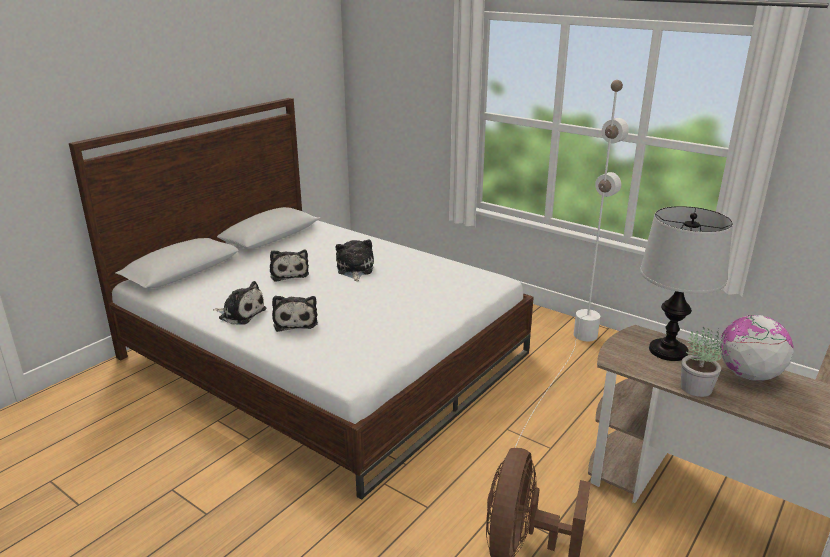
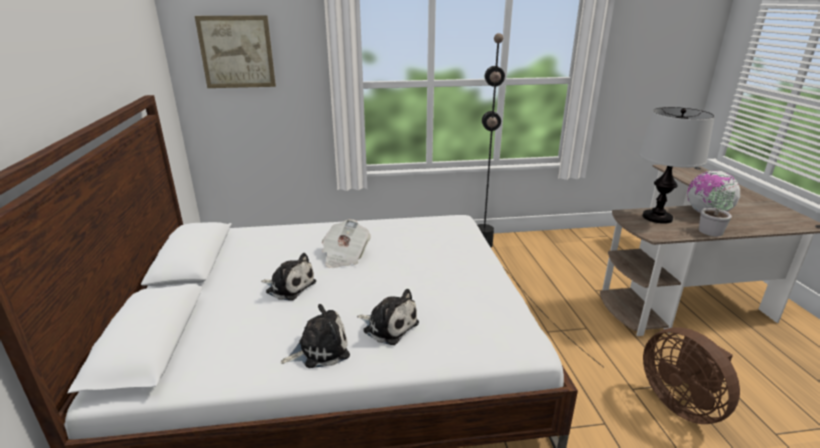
camera: 45 degrees left, 0 degrees up
plush toy [336,240,374,281] -> newspaper [322,219,371,268]
white floor lamp [515,80,629,448] -> black floor lamp [477,33,603,367]
none -> picture [195,15,276,88]

